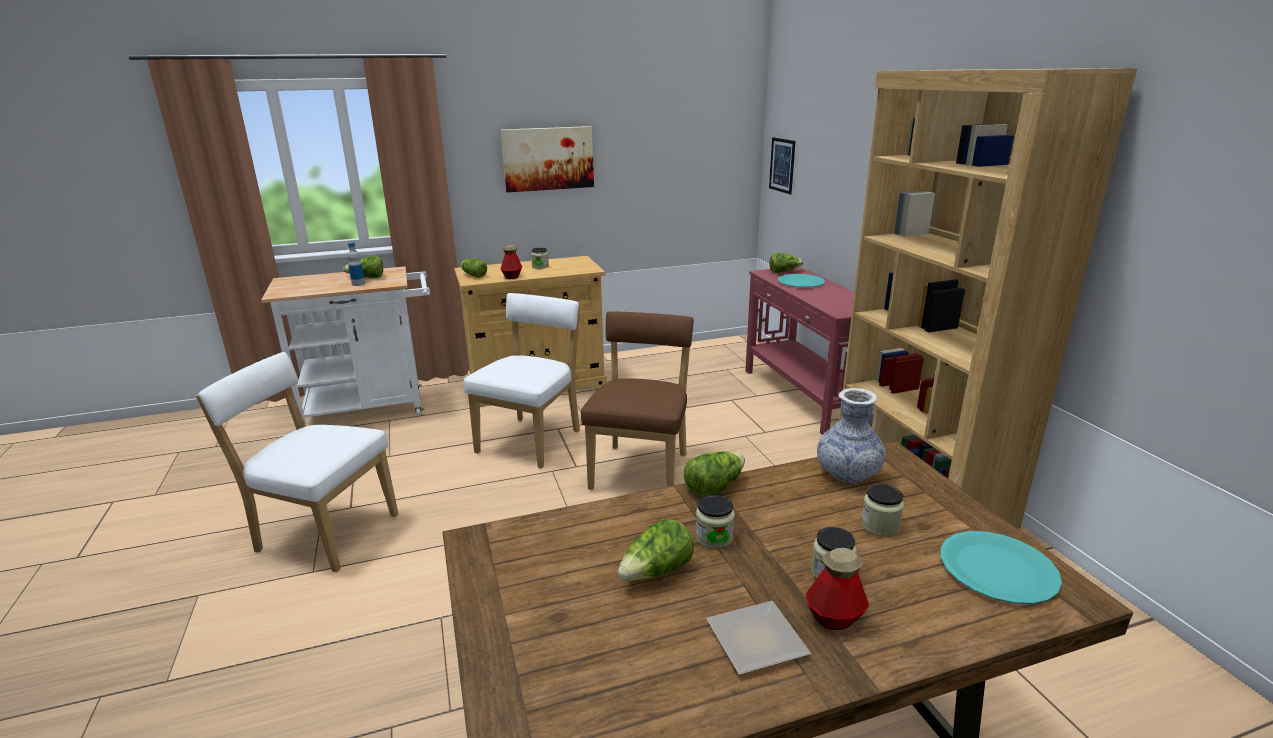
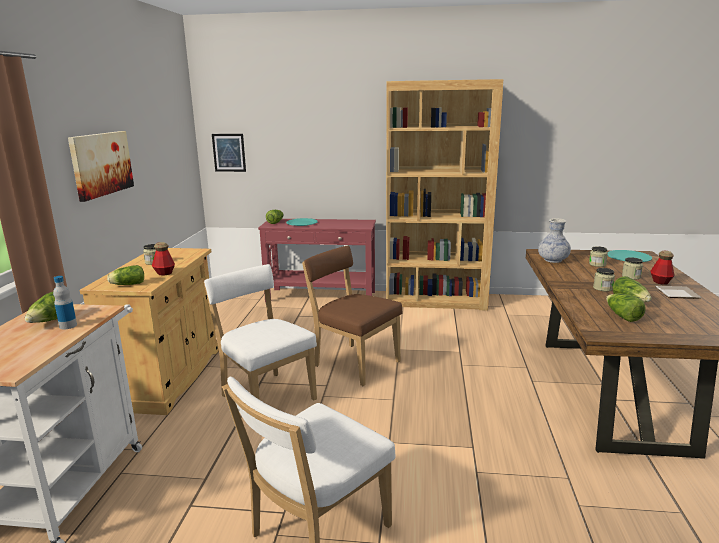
camera: 65 degrees left, 5 degrees down
lettuce [683,451,745,497] -> lettuce moved to [606,293,646,322]

